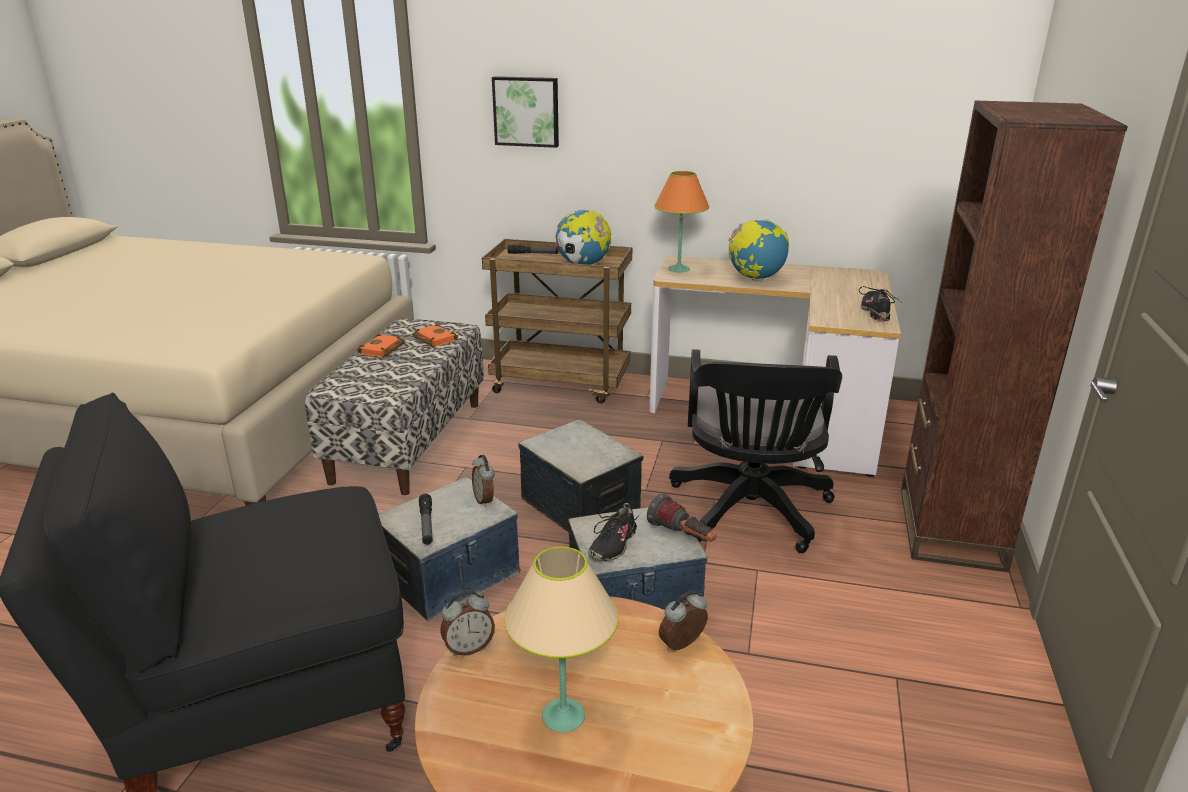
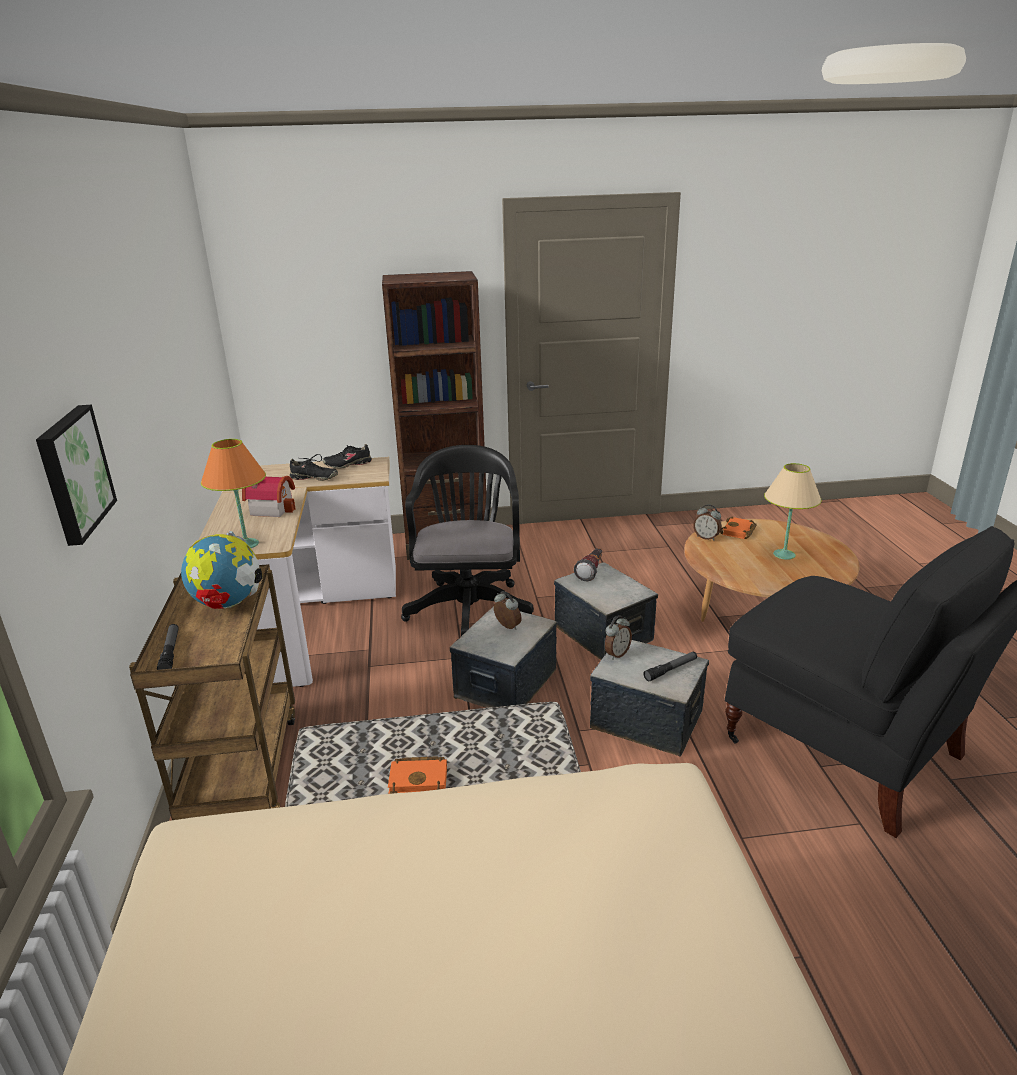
camera: 110 degrees left, 0 degrees up
orange book [412,324,458,347] -> orange book moved to [720,517,757,539]
alarm clock [440,590,495,656] -> alarm clock moved to [494,591,522,630]
black shoe [588,503,640,561] -> black shoe moved to [290,454,338,481]
black office chair [669,349,842,553] -> black office chair turned 75 degrees counterclockwise [401,445,534,641]
globe [728,220,789,281] -> toy house [242,476,296,517]

